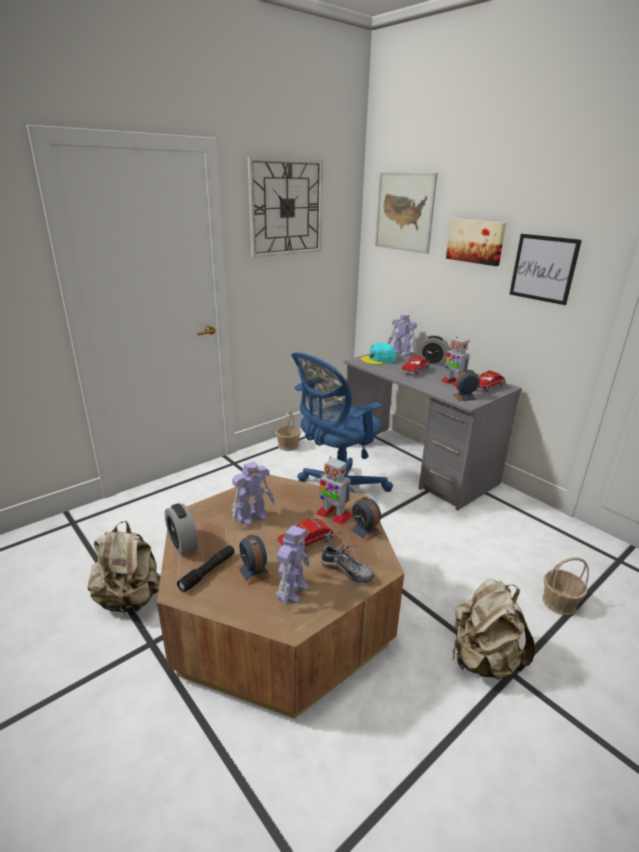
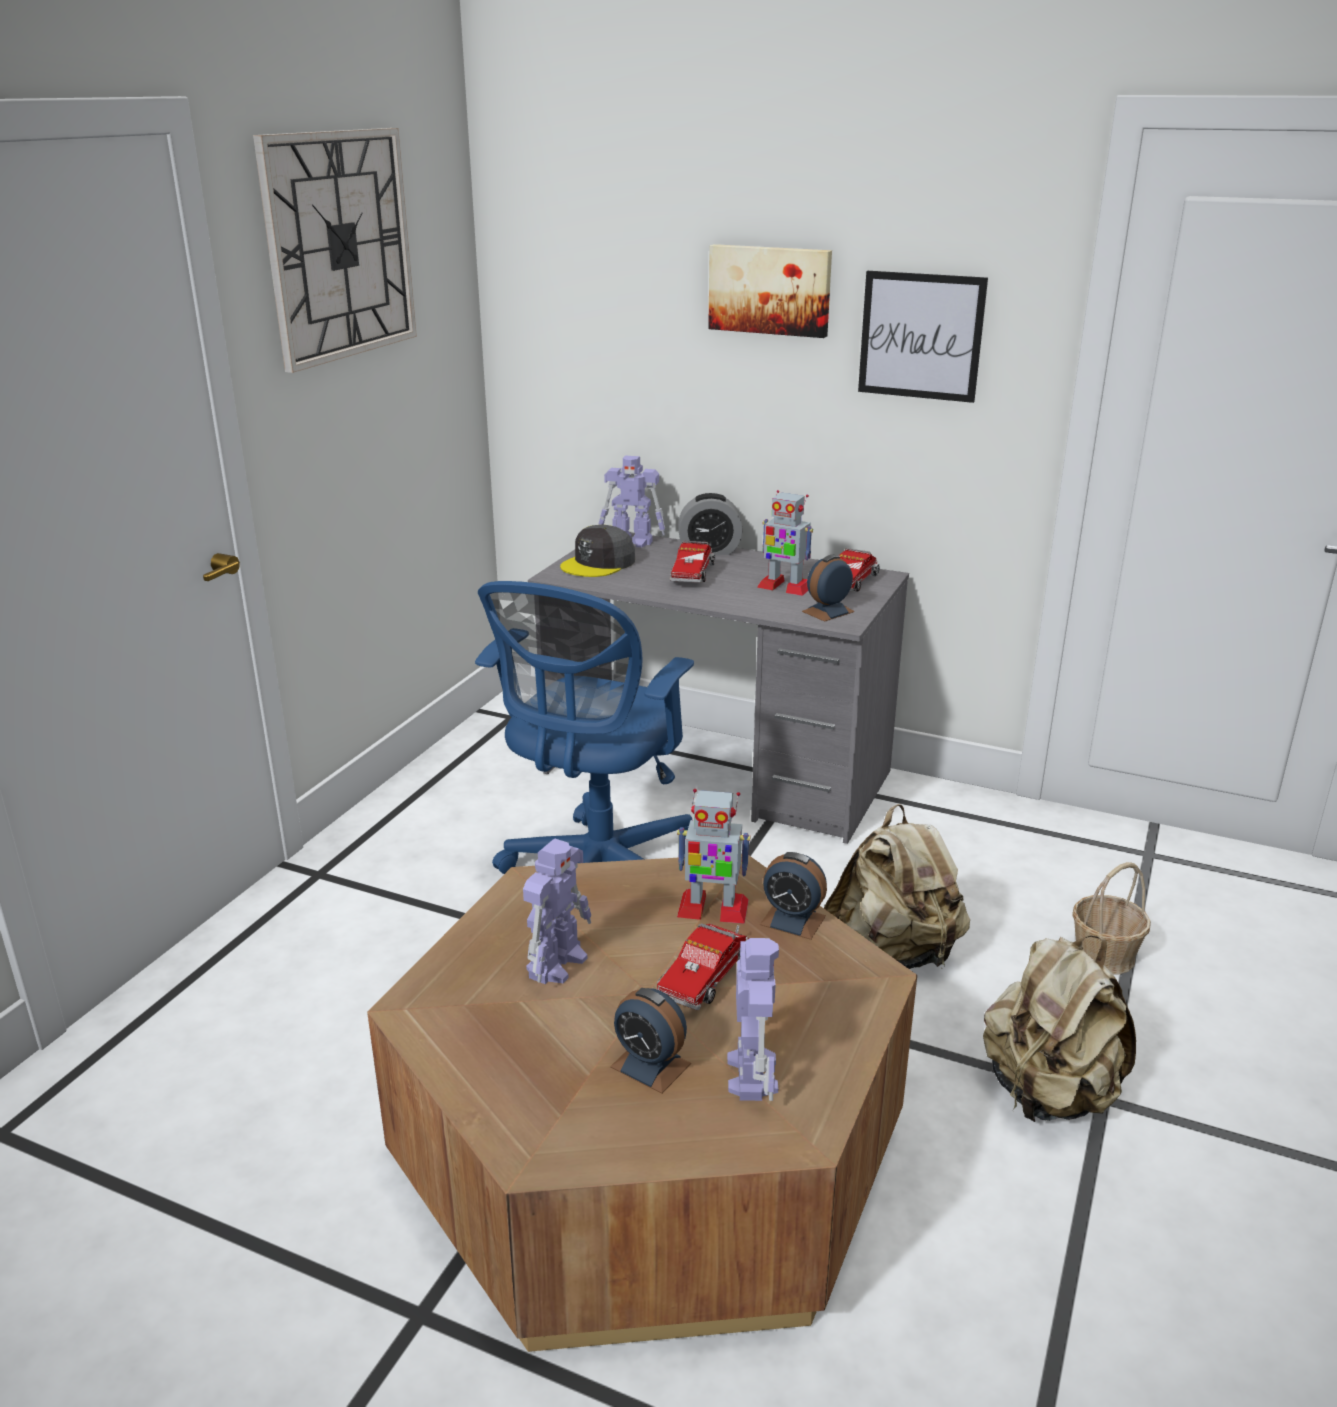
camera: 25 degrees left, 0 degrees up
beige backpack [88,521,161,616] -> beige backpack moved to [824,804,970,969]
alarm clock [165,503,198,556] -> none
black flashlight [177,545,235,592] -> none
basket [275,411,301,451] -> none
shoe [320,544,374,583] -> none
turquoise cap [361,342,396,365] -> grey cap [560,525,635,577]
picture [375,172,438,254] -> none

